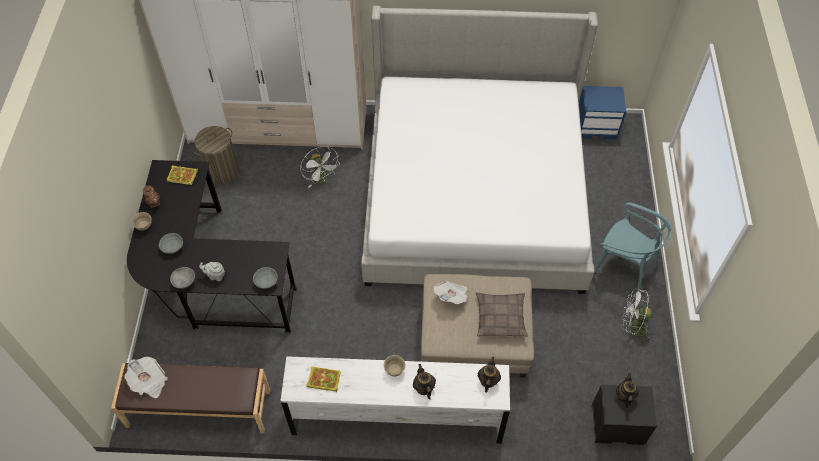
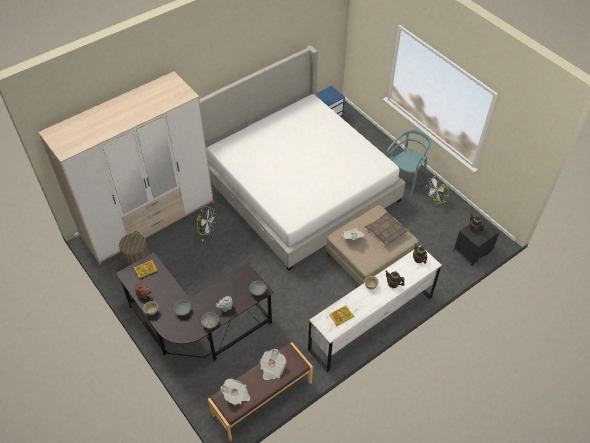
camera: 40 degrees left, 5 degrees down
turquoise chair [594,203,673,292] -> turquoise chair turned 45 degrees counterclockwise [387,130,431,194]
none -> newspaper [260,349,286,380]

